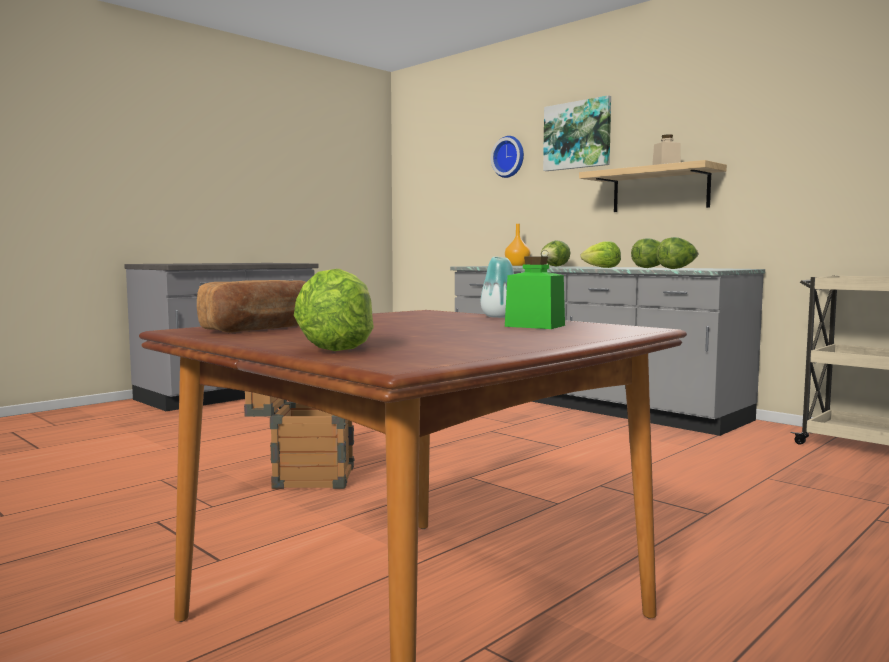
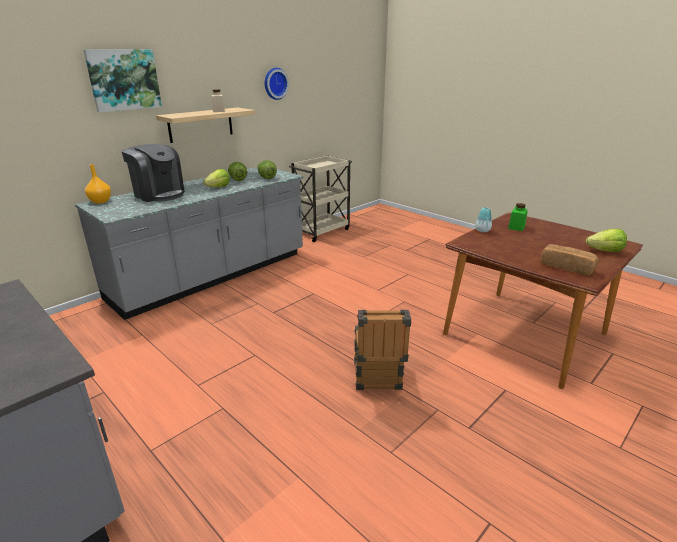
camera: 90 degrees left, 20 degrees up
wall clock [491,136,524,178] -> wall clock moved to [265,68,289,100]
lettuce [541,240,570,267] -> coffee machine [121,144,185,202]

